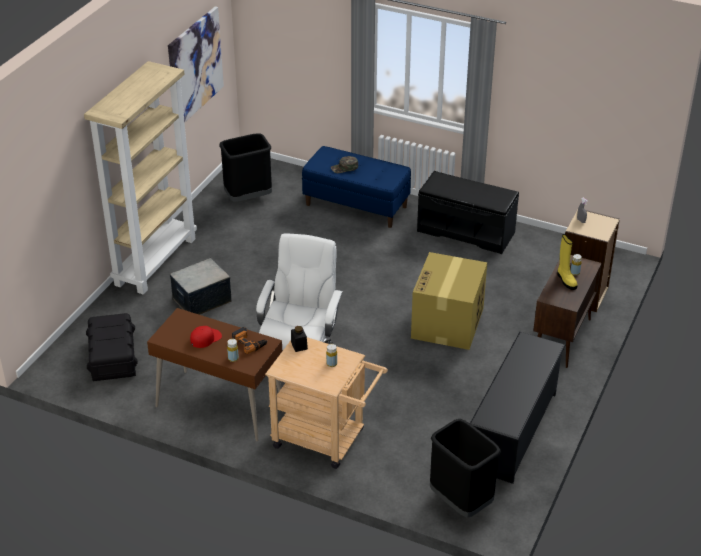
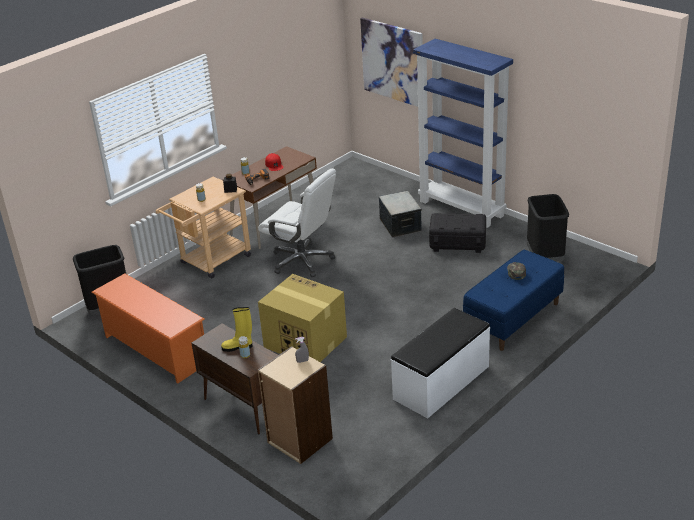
camera: 110 degrees right, 5 degrees down
beige bookcase [84,61,197,295] -> blue bookcase [413,39,513,228]
black storage box [86,313,138,381] -> black storage box moved to [429,213,486,253]
picture [168,6,224,123] -> picture moved to [360,17,423,107]
black bench [417,171,519,254] -> white bench [391,308,490,419]
black shoe rack [470,332,566,484] -> orange shoe rack [91,273,205,384]

